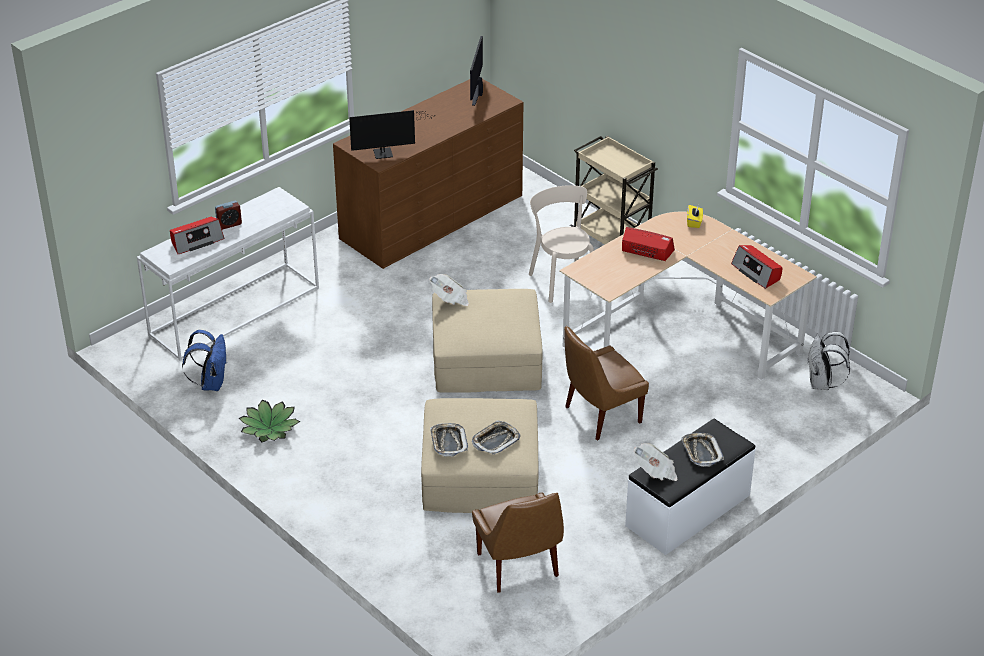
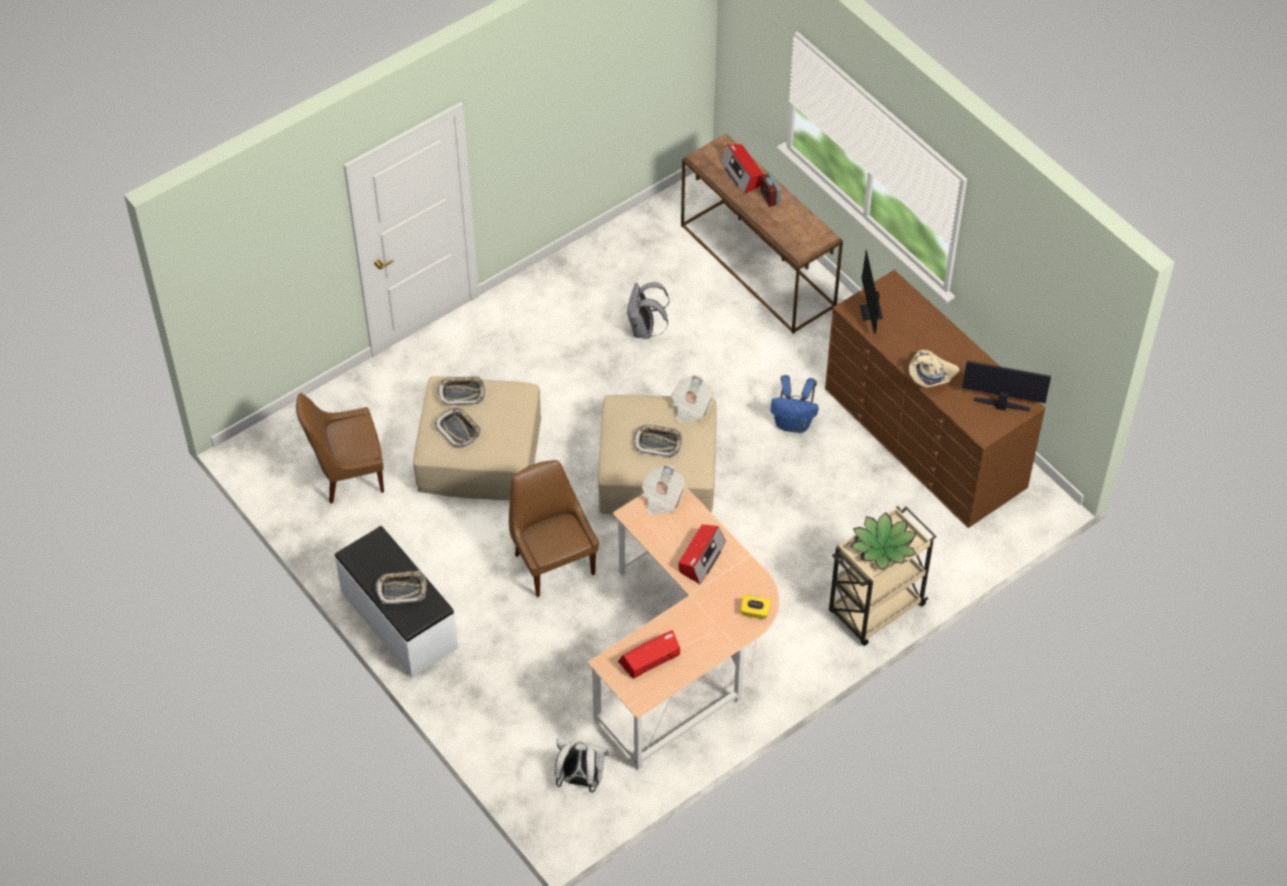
camera: 95 degrees right, 15 degrees up
white console table [137,187,319,361] -> brown console table [681,133,843,334]
blue backpack [182,330,226,391] -> blue backpack moved to [771,375,819,433]
potted plant [239,399,300,442] -> potted plant moved to [850,512,917,570]
beige chair [529,185,594,303] -> none
newspaper [634,443,678,481] -> newspaper moved to [642,465,686,515]
none -> grey backpack [627,282,670,339]
none -> tray [634,425,682,457]
none -> beige hat [909,350,960,387]

